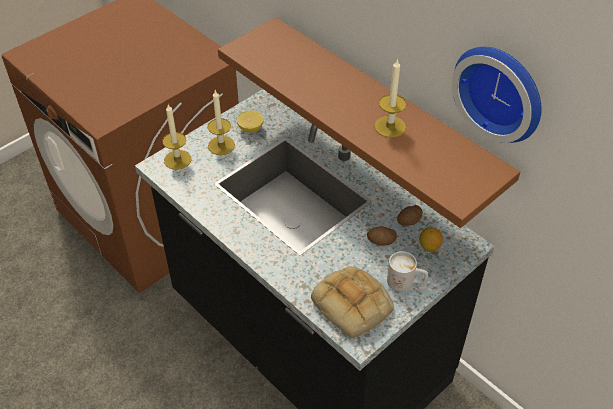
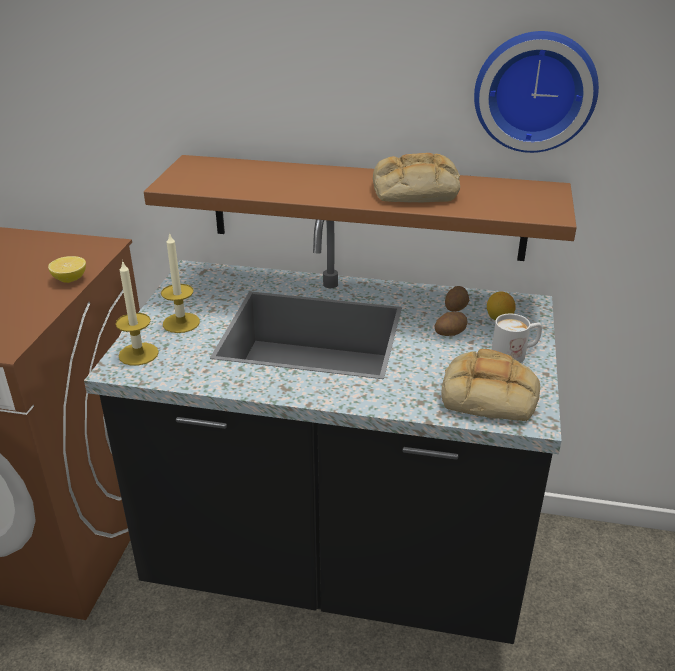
camera: 35 degrees left, 15 degrees down
lemon [237,110,264,132] -> lemon moved to [48,256,86,283]
candle [374,58,407,138] -> bread [373,153,460,202]

